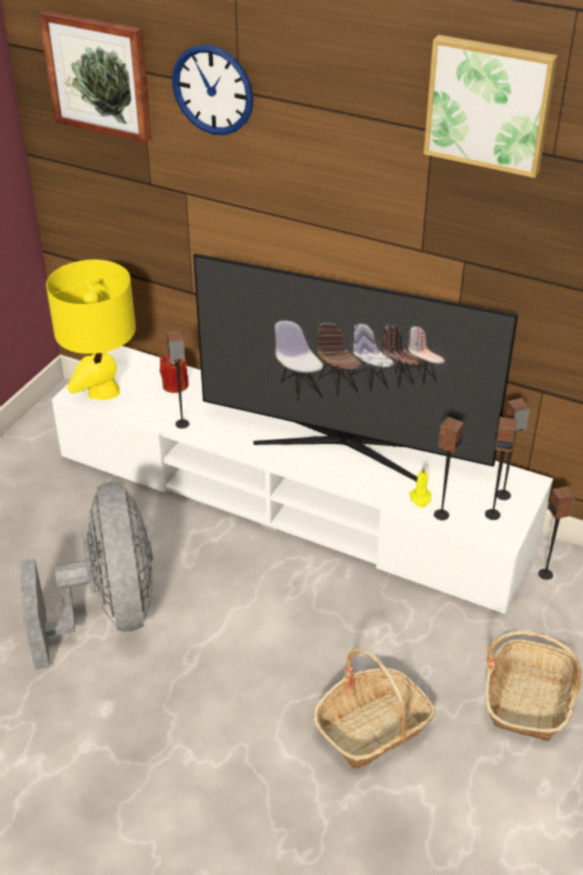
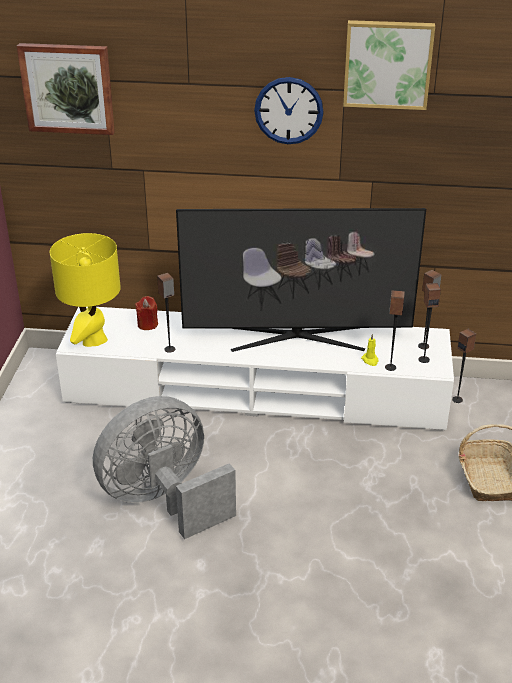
camera: 20 degrees left, 5 degrees down
grey fan [20,482,153,670] -> grey fan turned 90 degrees counterclockwise [93,396,236,539]
wall clock [172,45,253,135] -> wall clock moved to [254,77,324,144]
basket [313,648,436,768] -> none

